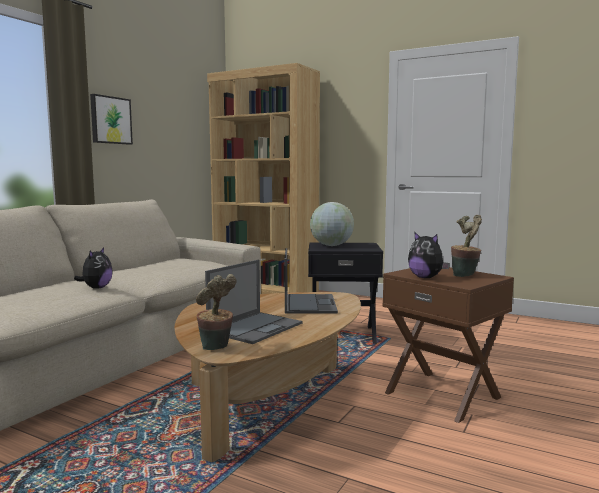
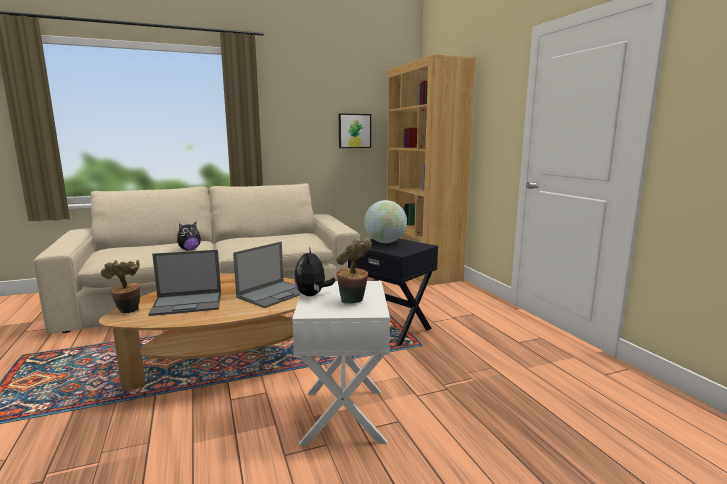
camera: 40 degrees right, 5 degrees up
picture [90,94,133,145] -> picture moved to [339,113,371,148]
brown side table [382,267,514,423] -> white side table [292,281,390,446]

